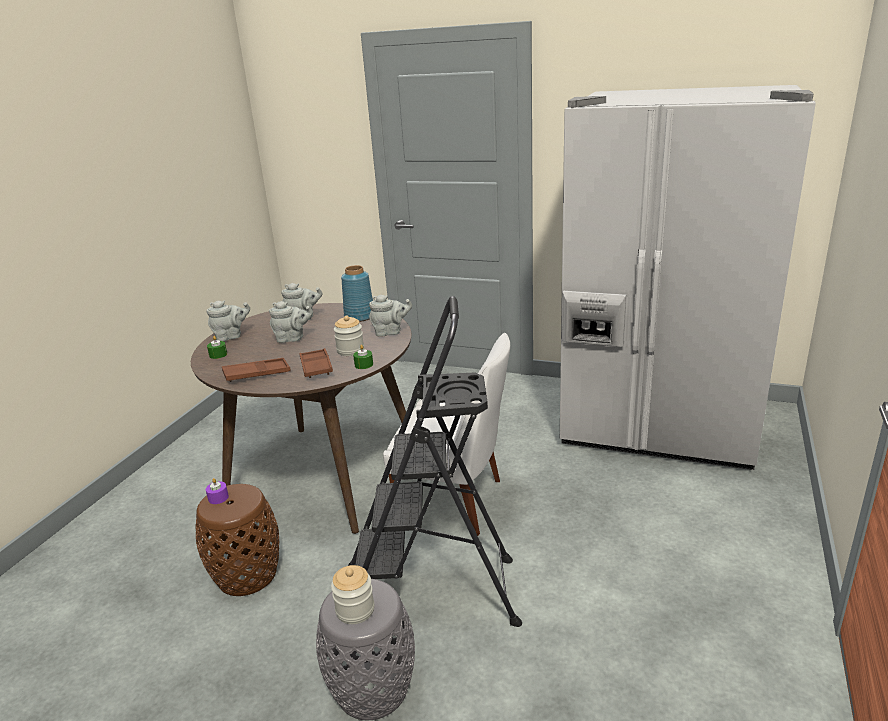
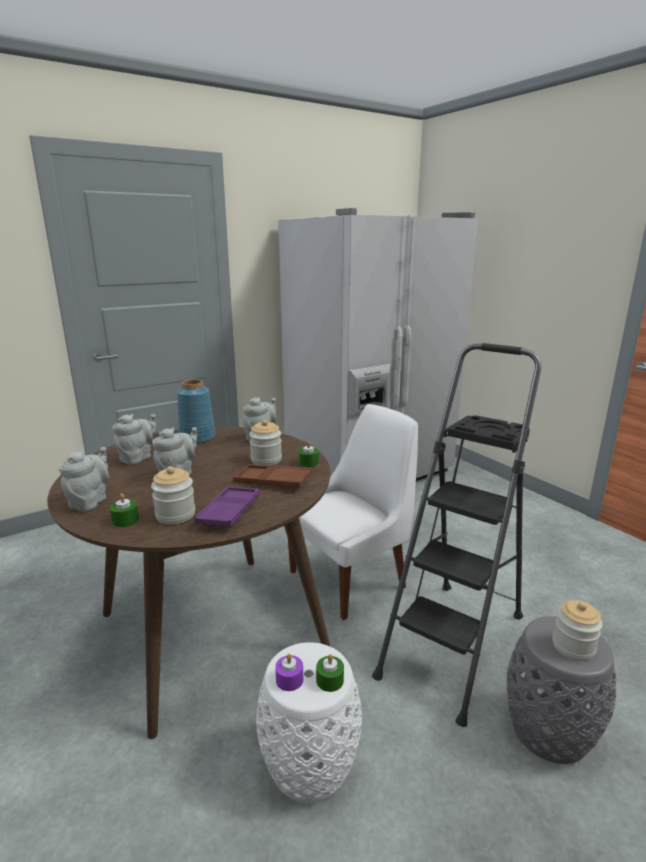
camera: 55 degrees left, 5 degrees down
brown stool [195,484,279,596] -> white stool [256,642,362,803]
brown tray [222,358,290,382] -> purple tray [194,486,260,529]
none -> jar [151,466,195,524]
none -> green candle [316,654,344,692]

